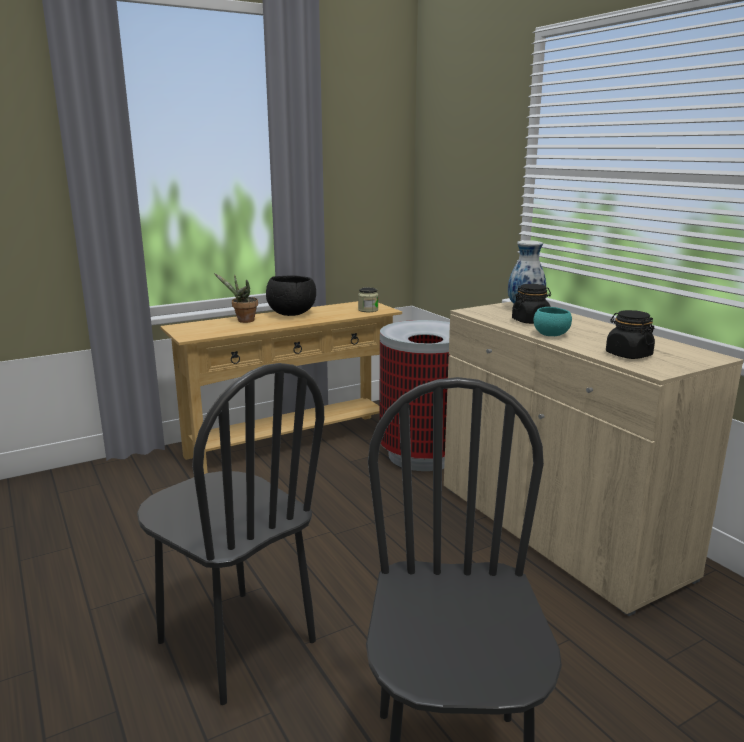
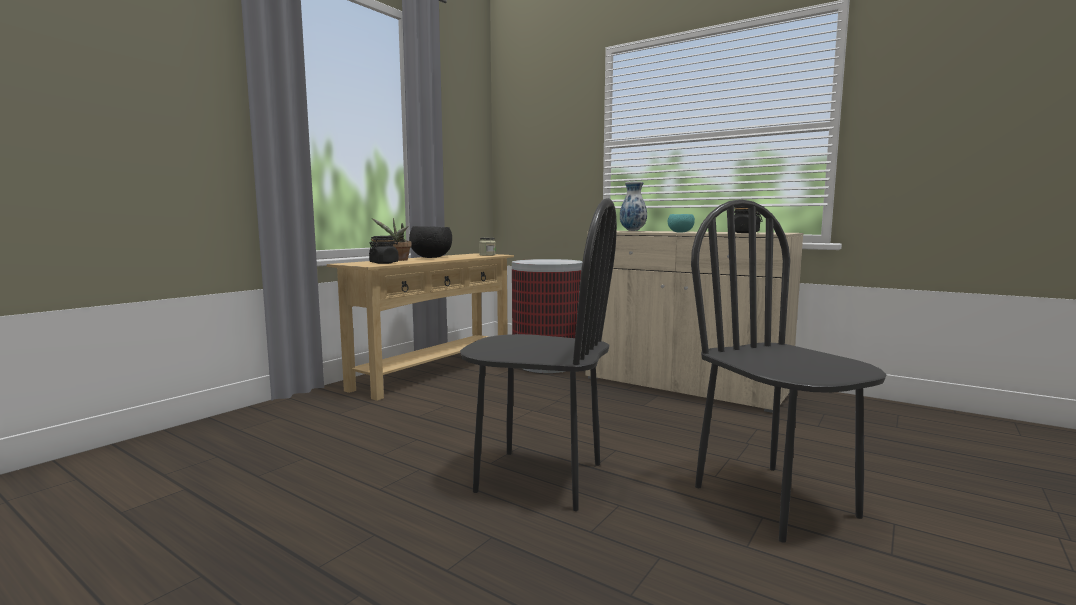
camera: 25 degrees left, 10 degrees down
black jar [512,284,551,324] -> black jar moved to [369,236,399,264]

